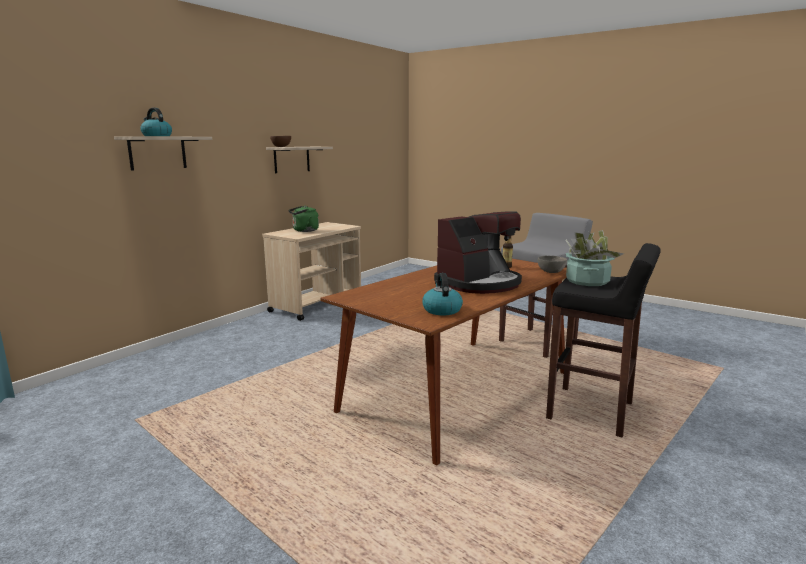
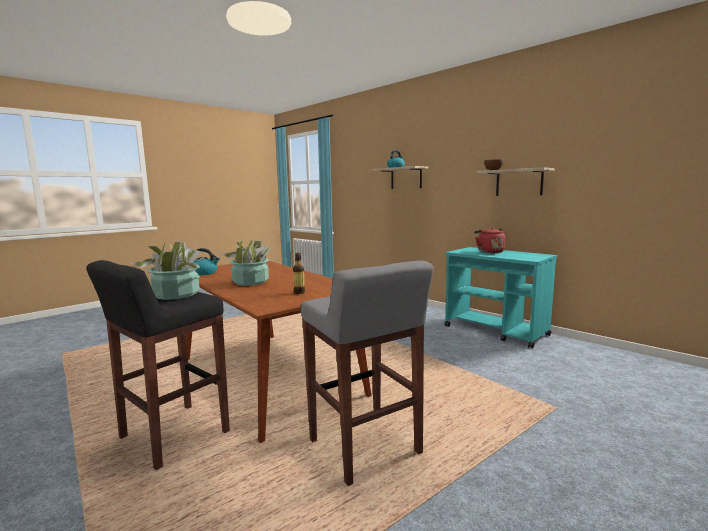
camera: 100 degrees right, 5 degrees down
beige cart [262,222,361,321] -> turquoise cart [444,247,557,348]
green kettle [288,206,319,232] -> red kettle [474,227,505,253]
coffee machine [434,212,522,294] -> potted plant [222,240,270,286]
grey bowl [538,256,567,273] -> none

